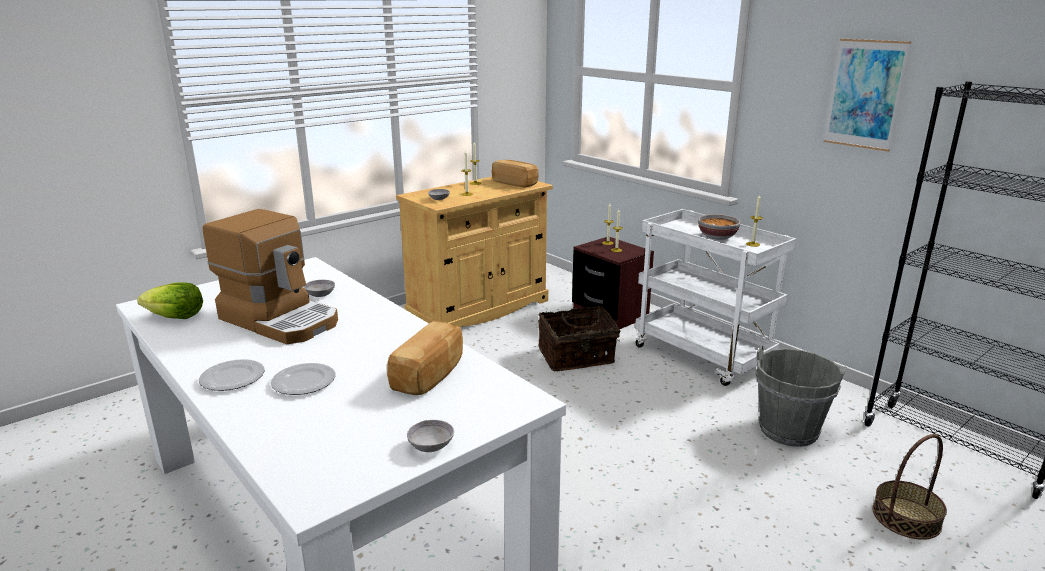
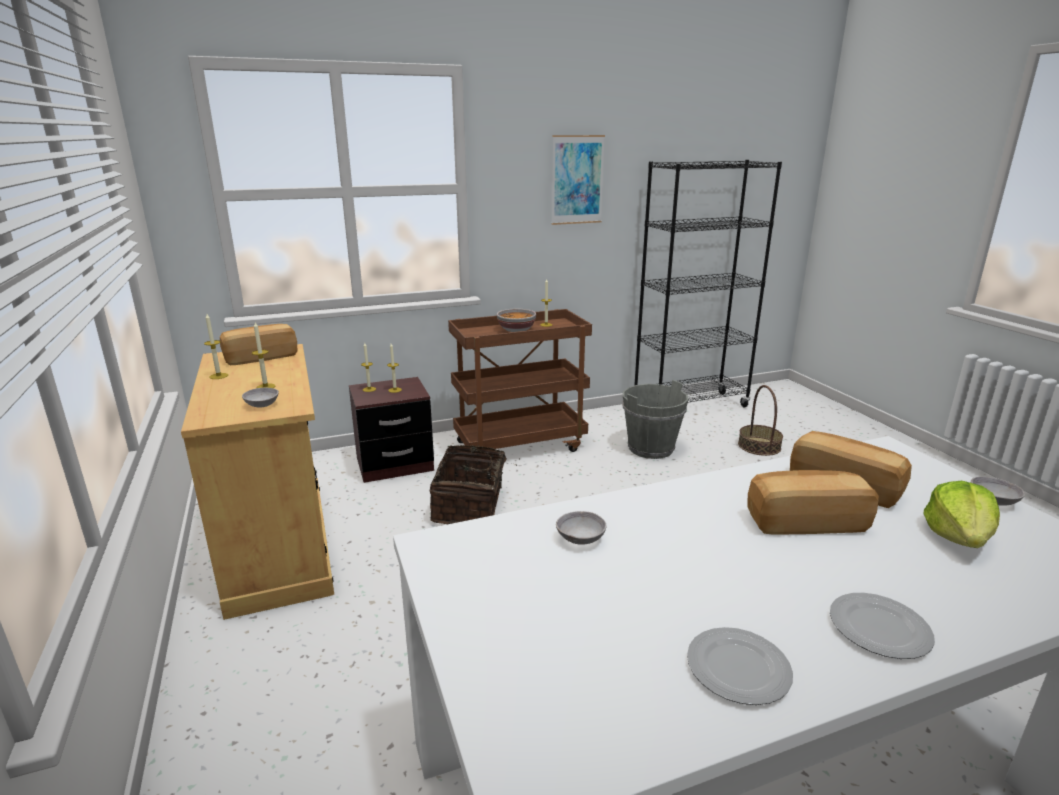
camera: 70 degrees left, 0 degrees up
lettuce [137,282,203,319] -> lettuce moved to [924,481,1000,548]
coffee machine [203,209,338,344] -> none
plate [271,363,335,395] -> plate moved to [687,627,793,705]
white cart [635,209,796,386] -> brown cart [448,309,592,452]
none -> bread [747,470,879,535]

